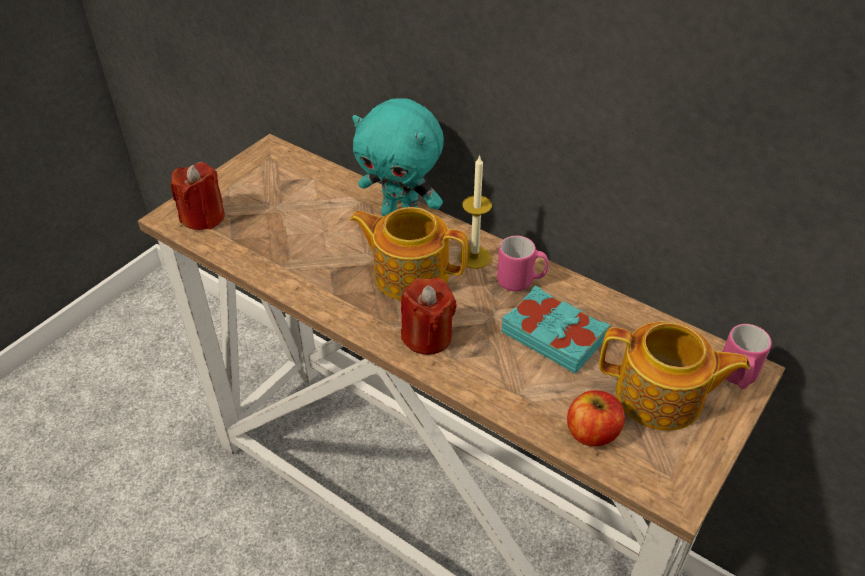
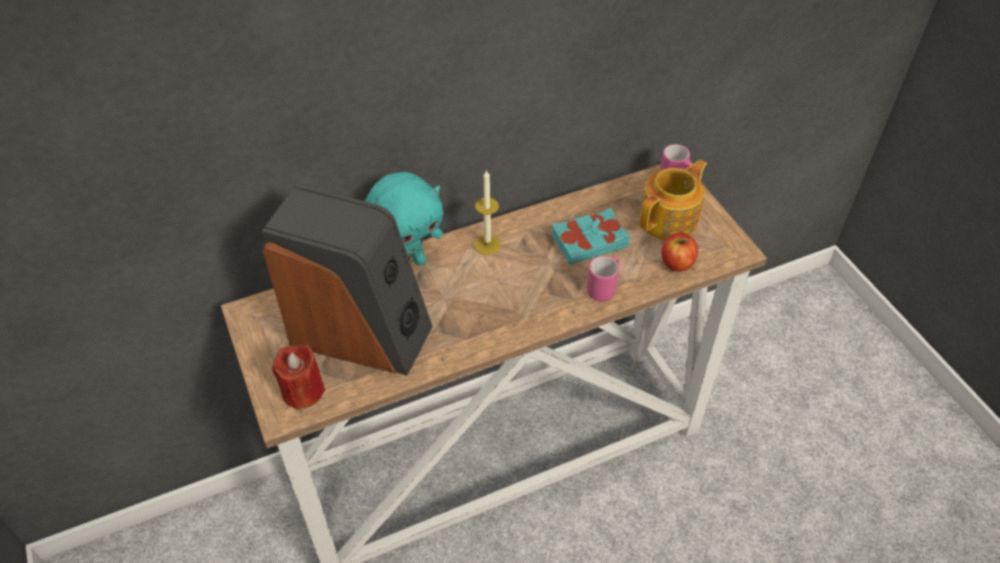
camera: 60 degrees left, 5 degrees up
teapot [350,207,468,300] -> none
red candle [401,278,457,355] -> none
pink mug [497,236,549,291] -> pink mug moved to [587,256,619,301]
none -> speaker [262,184,433,376]

